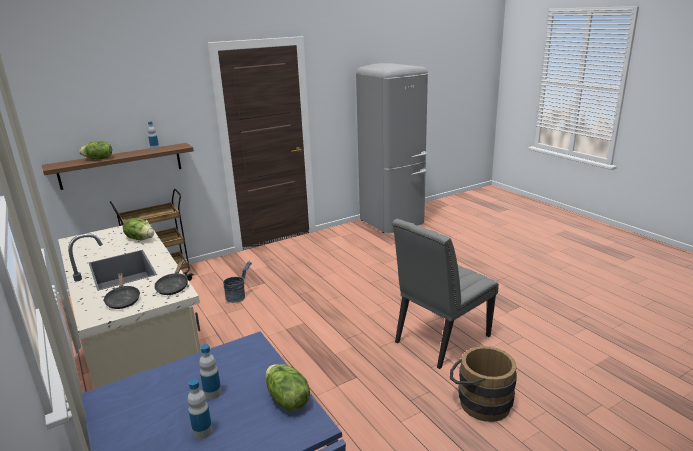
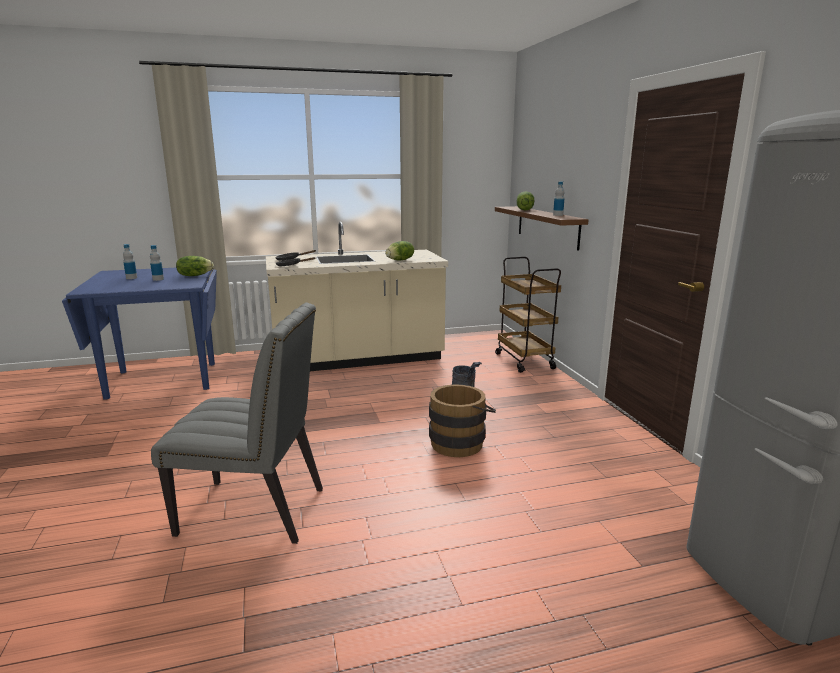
camera: 105 degrees right, 5 degrees down
lettuce [266,364,310,411] -> lettuce moved to [176,256,214,276]
grey chair [392,219,499,369] -> grey chair turned 120 degrees clockwise [151,302,323,544]
brown bucket [450,346,517,422] -> brown bucket moved to [429,384,496,457]

